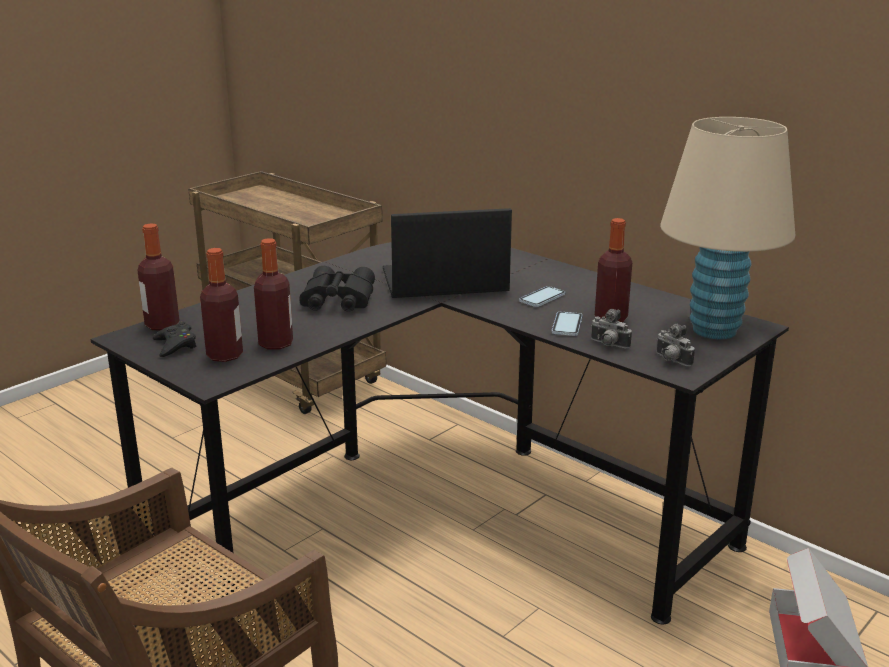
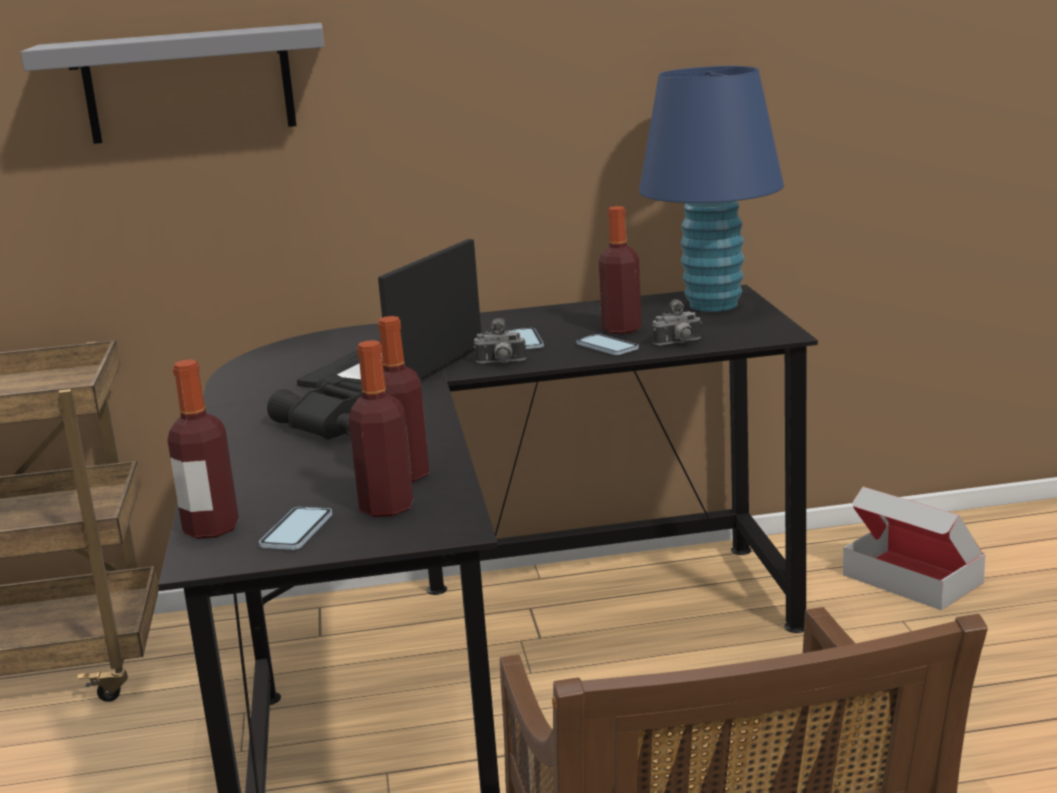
camera: 50 degrees left, 5 degrees down
black game controller [153,322,197,357] -> phone [259,507,332,550]
camera [656,324,695,367] -> camera moved to [473,318,526,364]
beige table lamp [660,117,795,339] -> blue table lamp [639,66,784,312]
none -> grey shelf [21,23,325,144]

